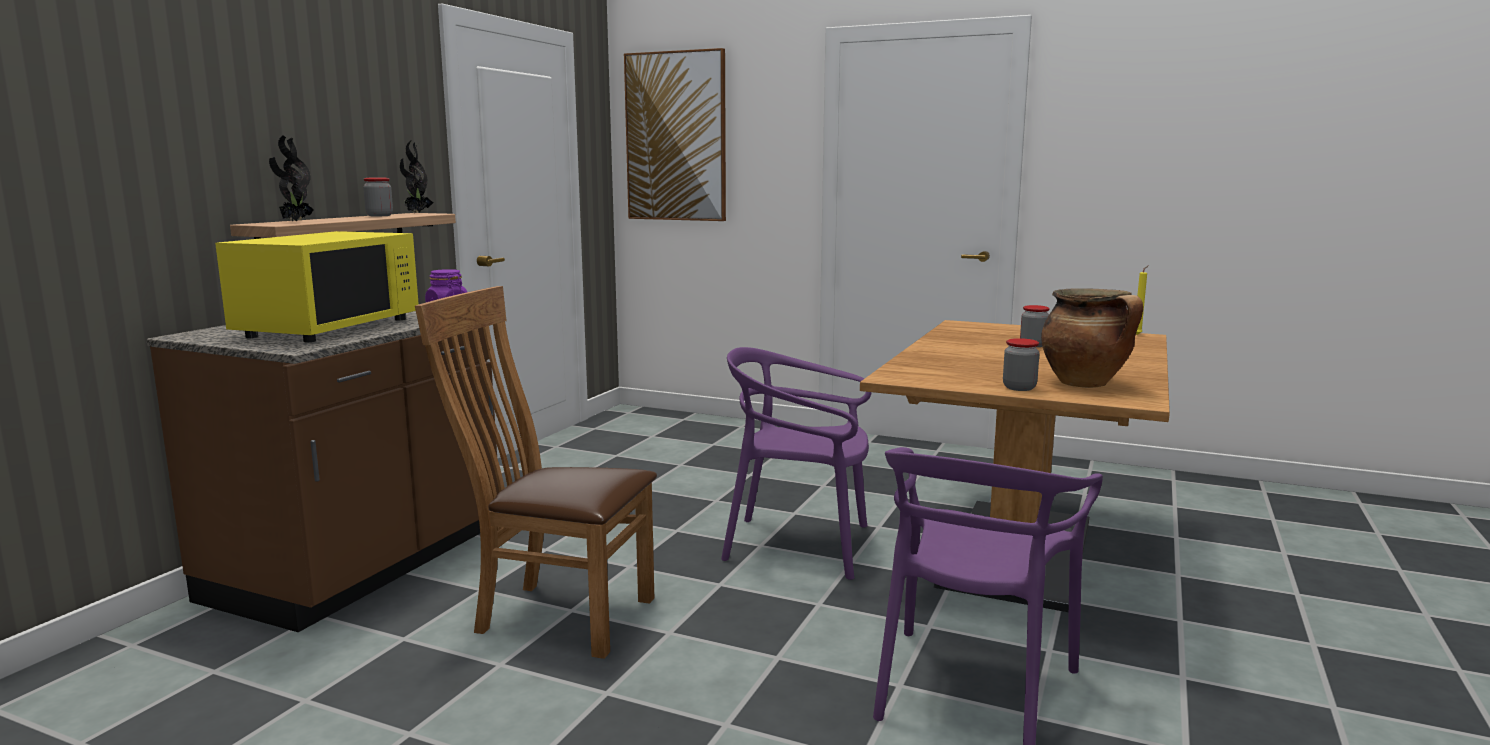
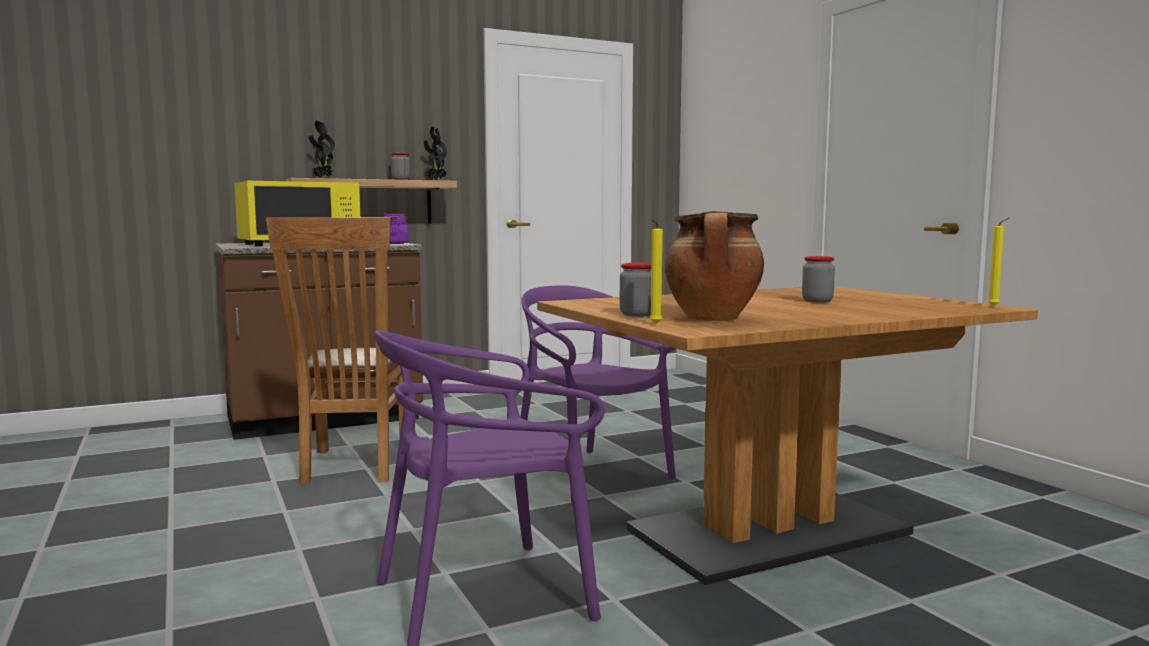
camera: 40 degrees right, 5 degrees down
brown chair [415,286,657,659] -> brown chair turned 150 degrees counterclockwise [266,217,404,484]
picture [624,48,726,221] -> none
none -> yellow candle [650,219,663,324]

